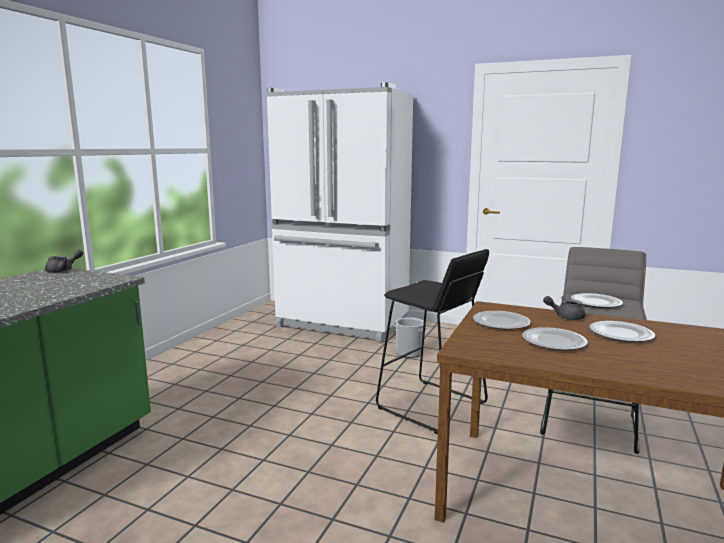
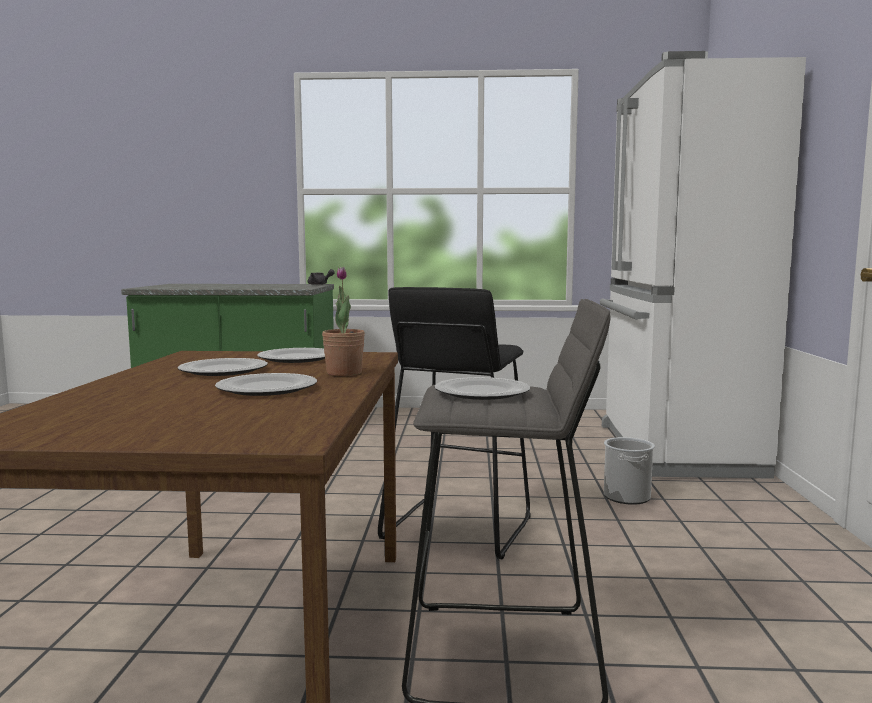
camera: 70 degrees right, 5 degrees down
grey teapot [543,296,586,320] -> potted plant [322,267,365,376]

